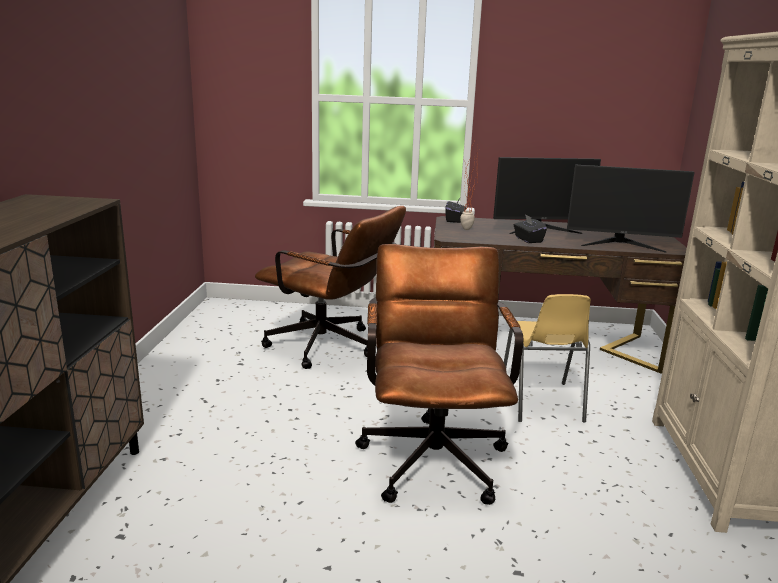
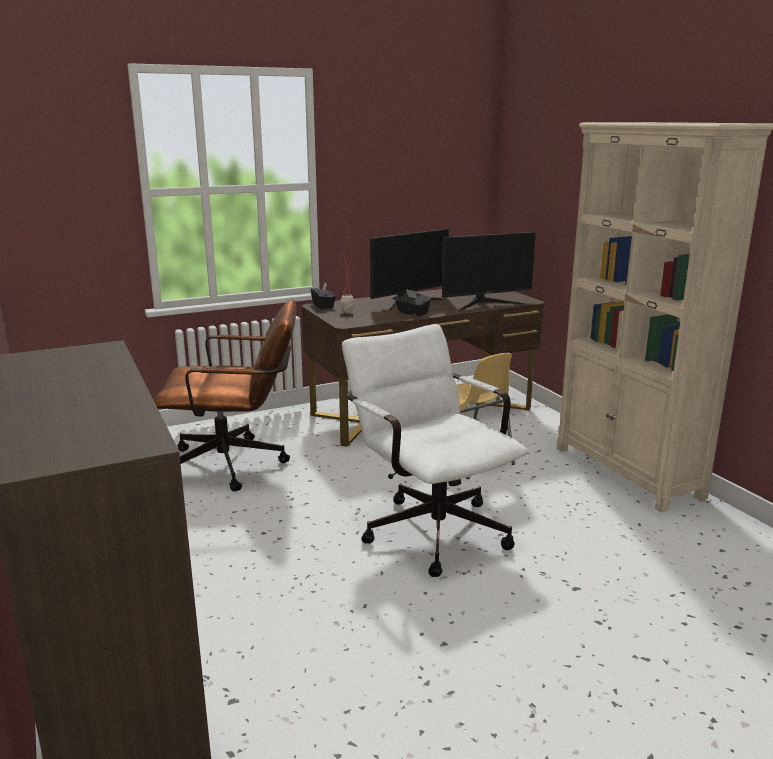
camera: 30 degrees left, 0 degrees up
brown office chair [355,244,523,505] -> white office chair [342,324,528,577]

